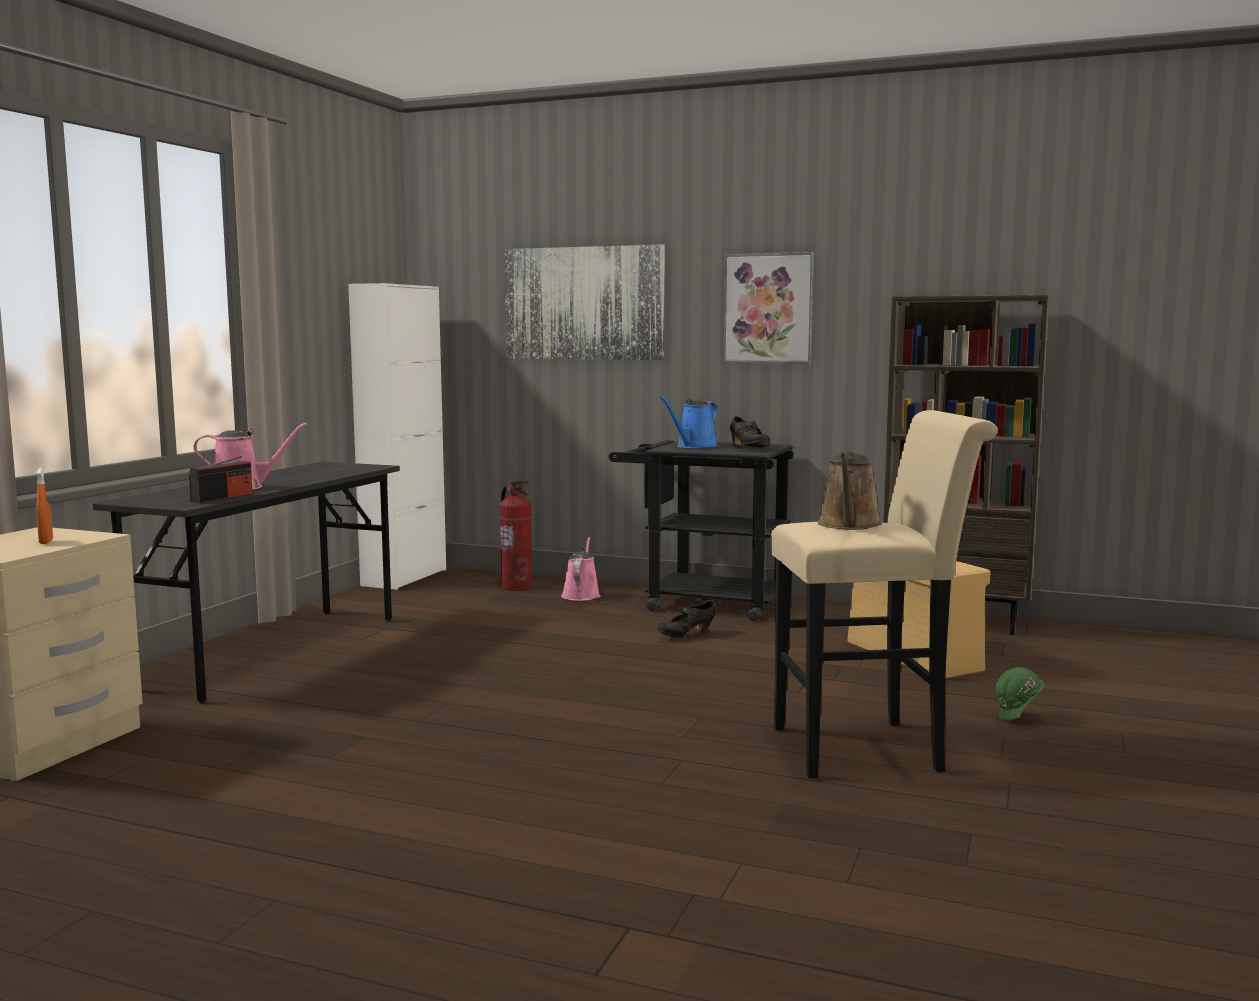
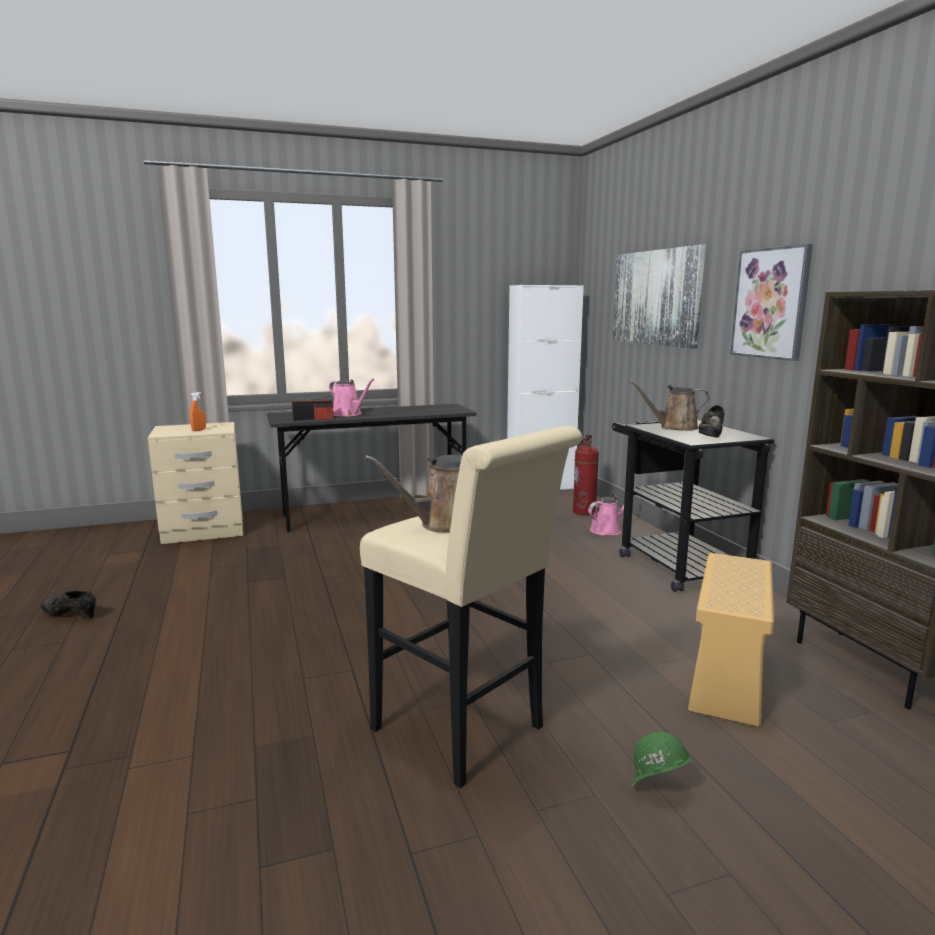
camera: 50 degrees right, 5 degrees up
black shoe [657,600,716,638] -> black shoe moved to [41,590,96,619]
blue watering can [660,396,718,448] -> brown watering can [630,381,710,431]

